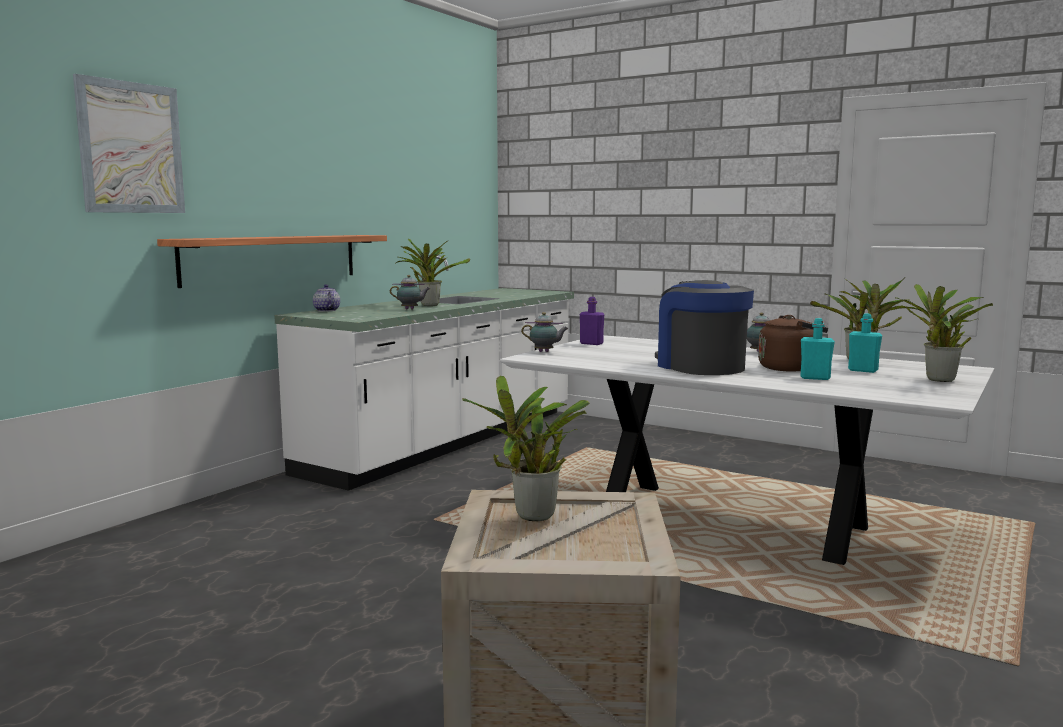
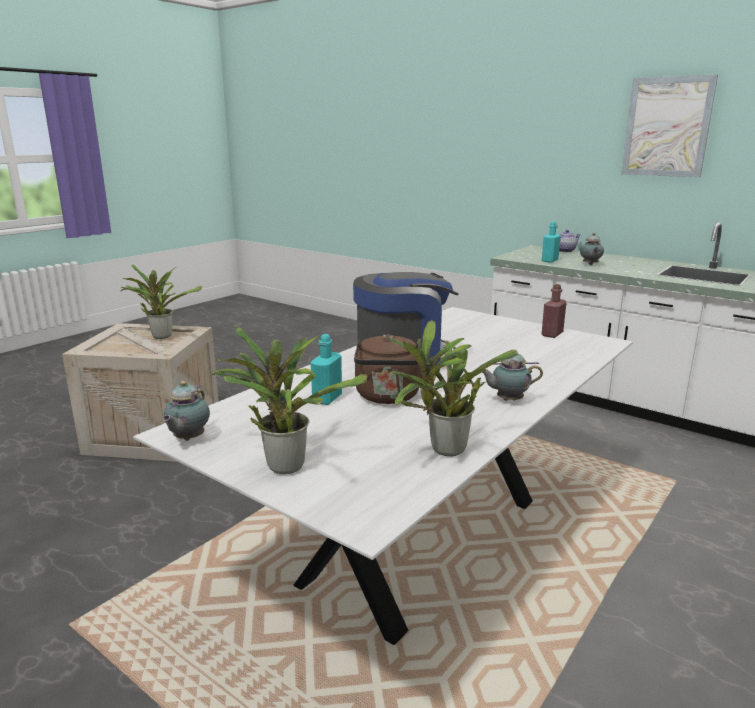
camera: 95 degrees right, 10 degrees up
picture [73,74,185,213] -> picture moved to [621,74,718,178]
shelf [157,235,387,288] -> none
potted plant [395,239,470,306] -> none
teapot [521,312,568,352] -> teapot moved to [162,381,210,441]
purple bottle [580,297,604,345] -> red bottle [542,284,567,338]
turquoise bottle [848,313,882,373] -> turquoise bottle moved to [542,222,561,263]

